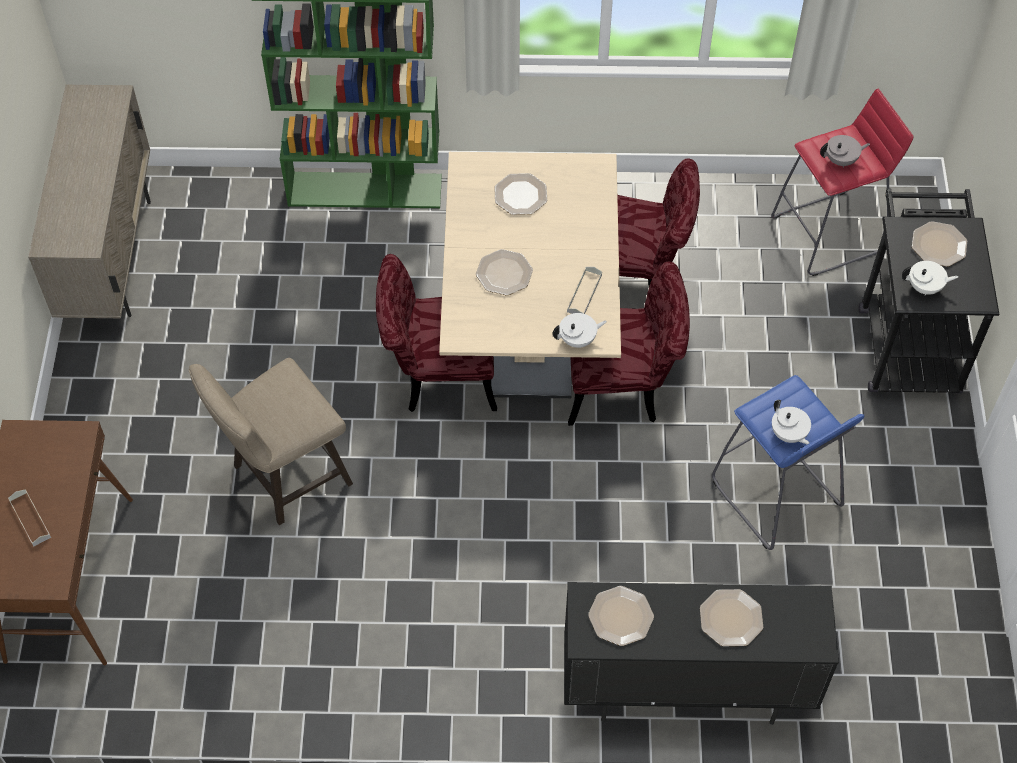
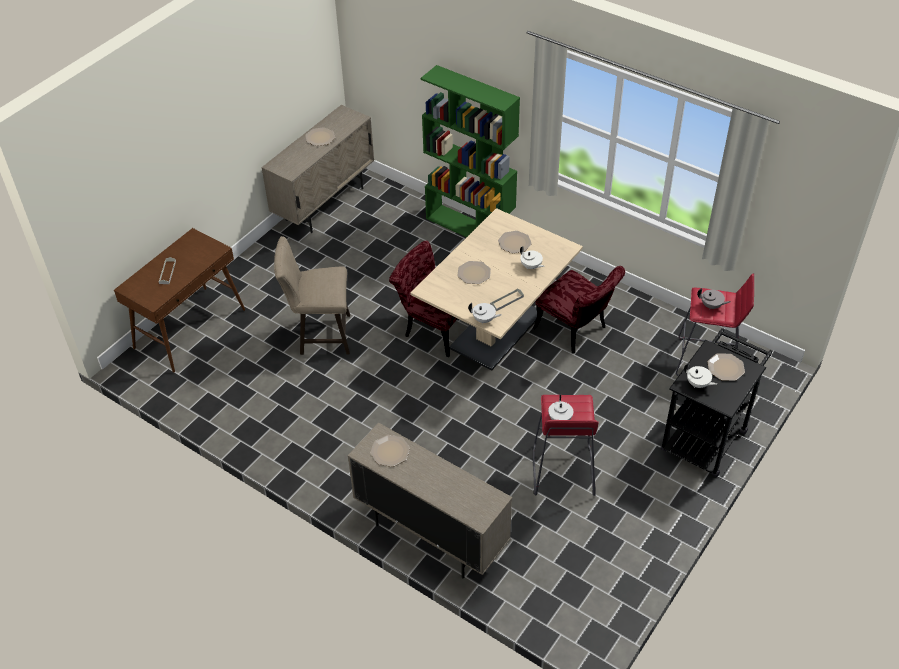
camera: 35 degrees right, 10 degrees down
black cabinet [564,582,839,725] -> beige cabinet [348,423,512,578]
red chair [568,262,690,426] -> none
plate [700,589,763,646] -> plate moved to [305,127,335,146]
blue stool [712,375,864,550] -> red stool [533,395,599,496]
none -> white teapot [520,246,545,269]

